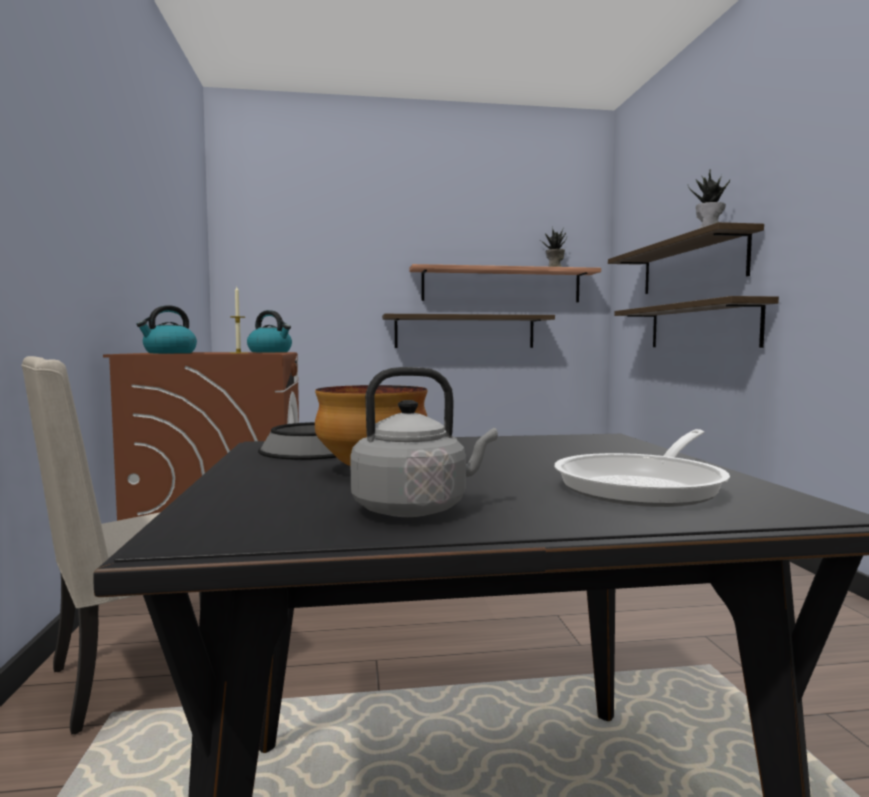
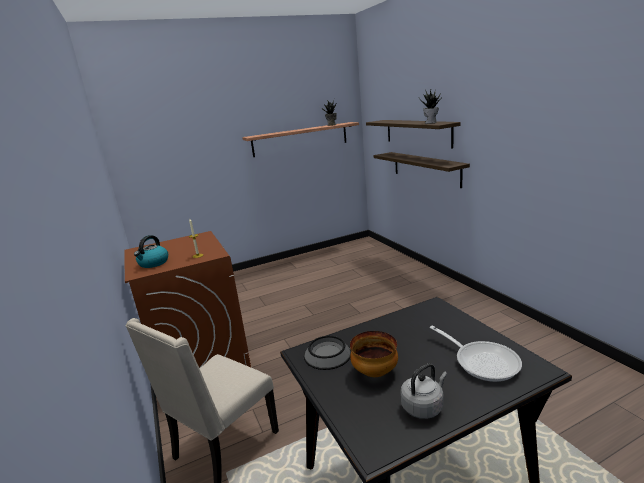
camera: 15 degrees left, 15 degrees up
kettle [247,310,292,352] -> none
shelf [382,314,555,348] -> none
frying pan [555,429,730,507] -> frying pan turned 60 degrees counterclockwise [430,326,522,382]

